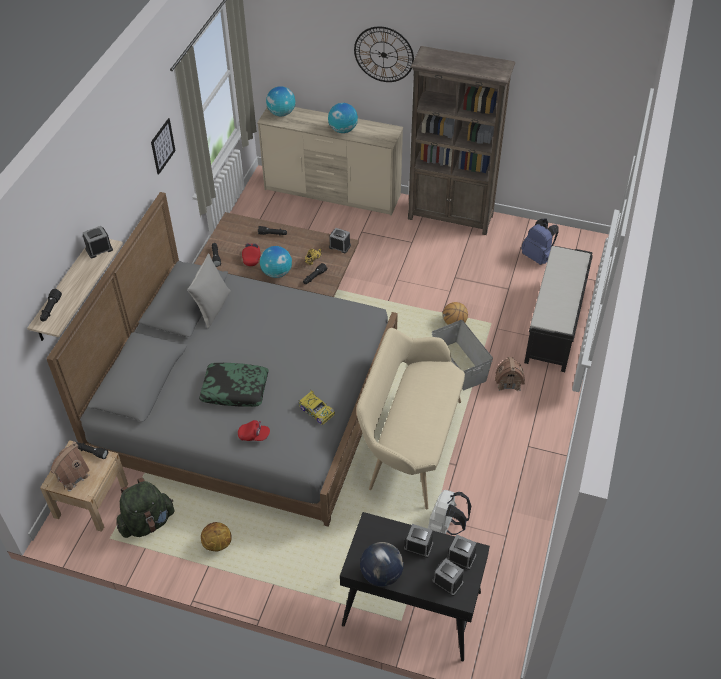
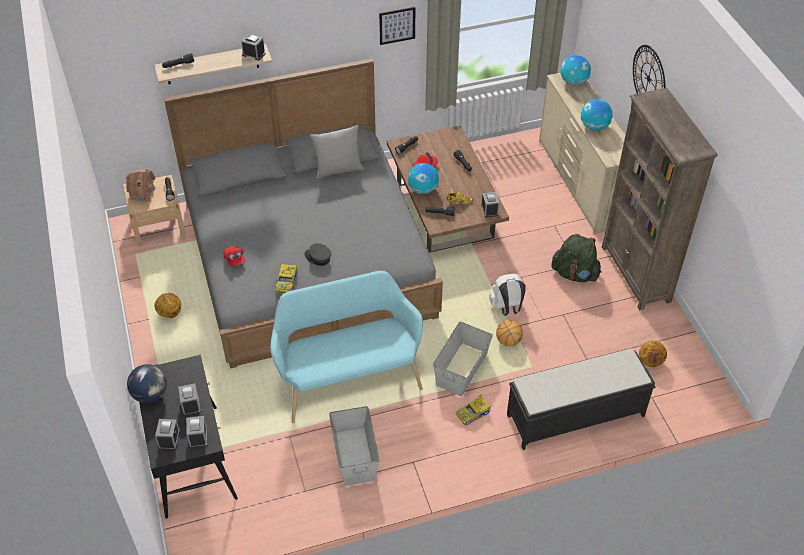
camera: 55 degrees right, 0 degrees up
green backpack [116,477,175,538] -> green backpack moved to [551,234,602,282]
pillow [199,363,269,407] -> none
beige bench [356,328,465,509] -> turquoise bench [270,271,423,423]
white backpack [428,490,471,535] -> white backpack moved to [489,274,526,316]
toy house [495,357,525,391] -> toy car [456,394,491,426]
blue backpack [521,219,559,265] -> basketball [639,340,667,367]
none -> grey cap [305,243,331,266]
none -> grey storage box [329,406,380,486]

